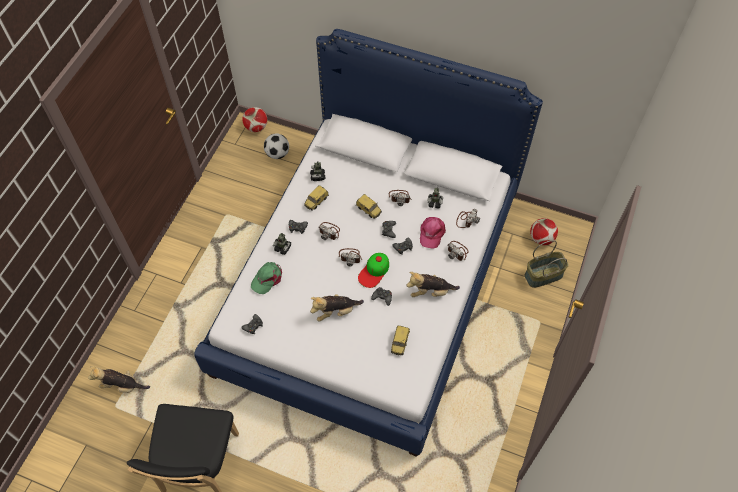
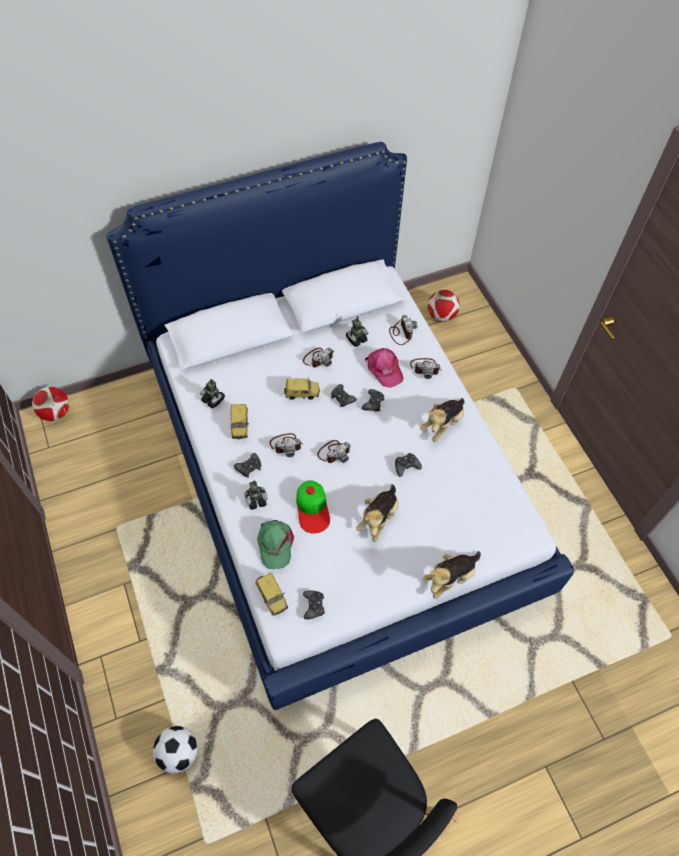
camera: 45 degrees left, 0 degrees up
plush toy [88,366,150,393] -> plush toy moved to [423,551,481,599]
football [264,133,289,159] -> football moved to [153,726,198,774]
cap [358,253,389,288] -> cap moved to [296,480,330,533]
toy car [391,326,410,355] -> toy car moved to [256,573,288,616]
basket [525,240,569,288] -> none

